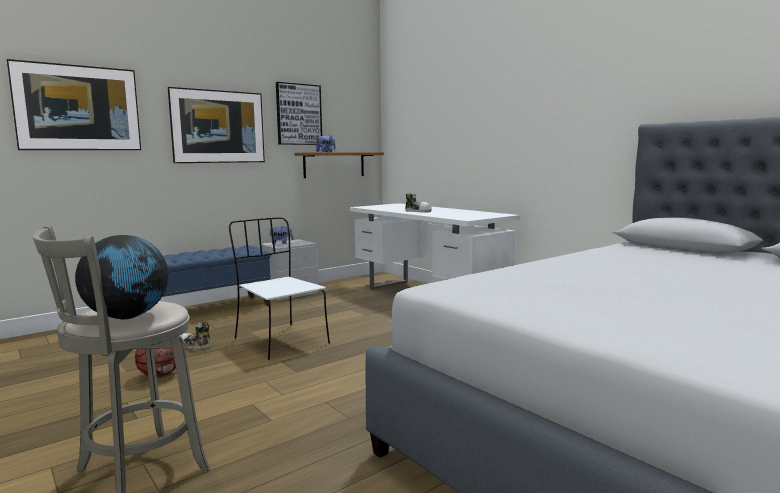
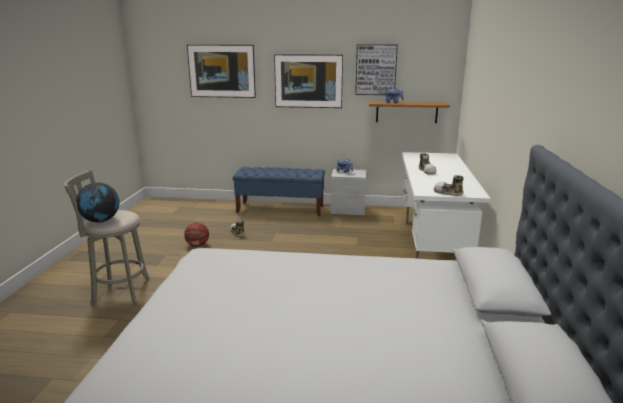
camera: 45 degrees right, 10 degrees up
white chair [229,217,330,360] -> none
none -> shoe [434,175,464,196]

